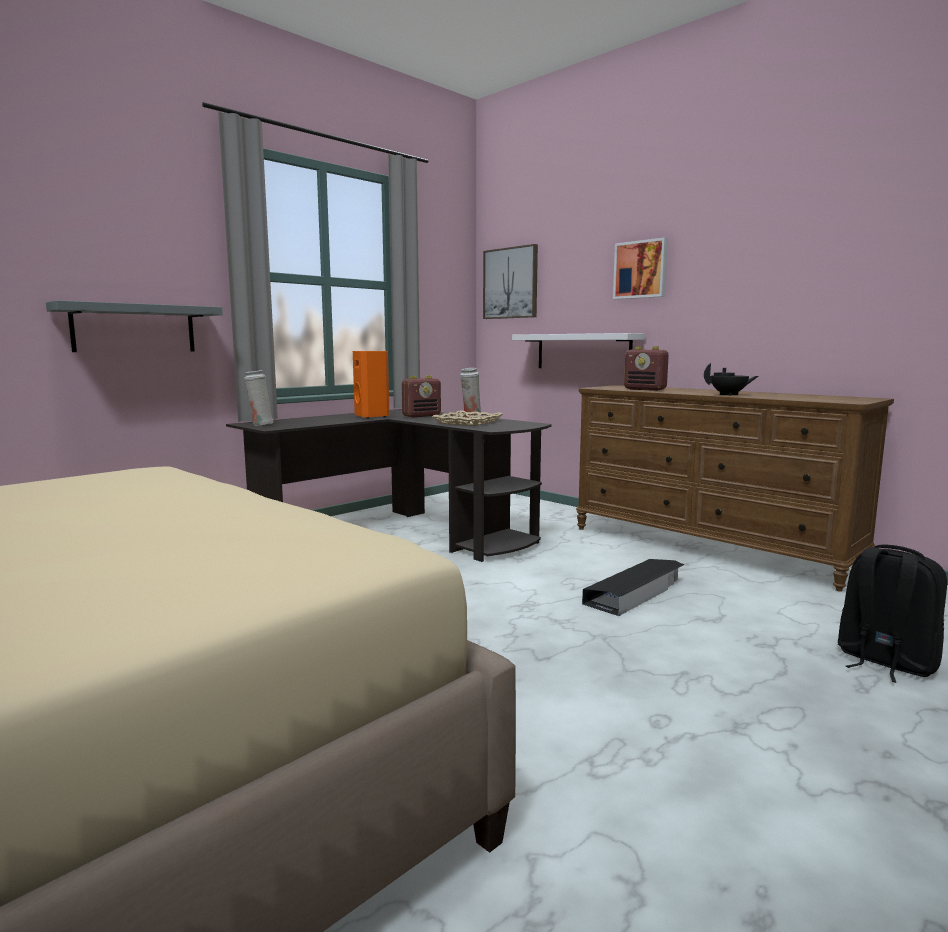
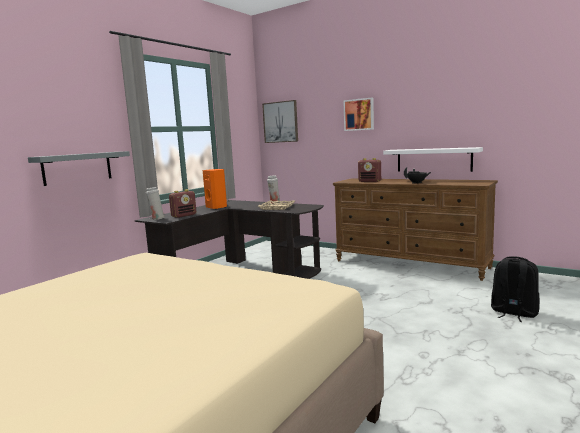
camera: 10 degrees left, 0 degrees up
radio [402,375,441,417] -> radio moved to [169,189,196,218]
white shelf [512,333,645,368] -> white shelf moved to [383,147,483,172]
black storage box [582,559,684,616] -> none

